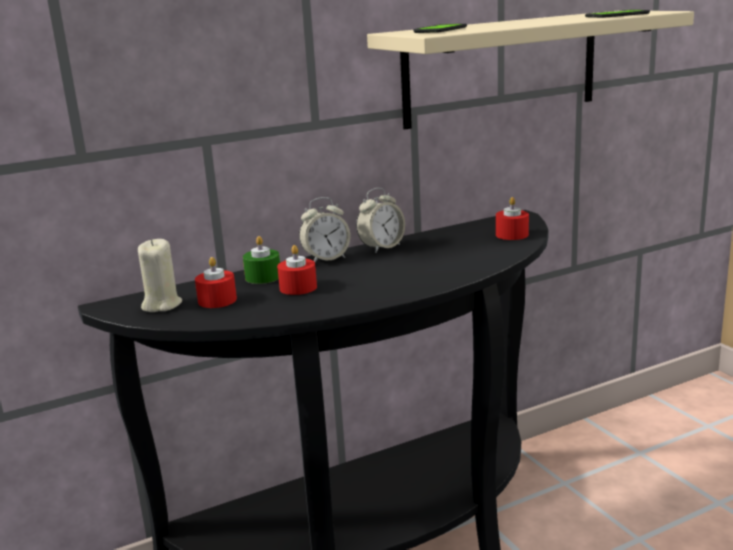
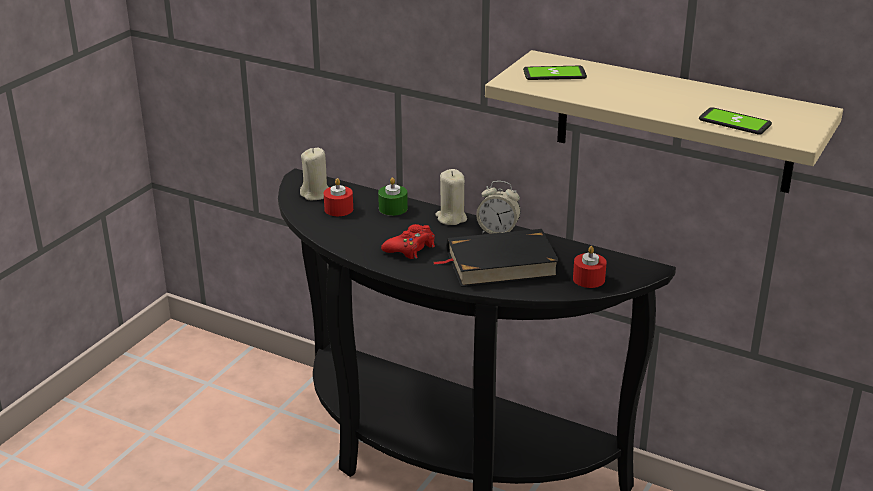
camera: 55 degrees right, 10 degrees up
red candle [277,245,317,295] -> none
alarm clock [299,197,351,262] -> beige candle [435,169,467,225]
none -> red game controller [381,224,435,259]
none -> black book [434,229,560,287]

